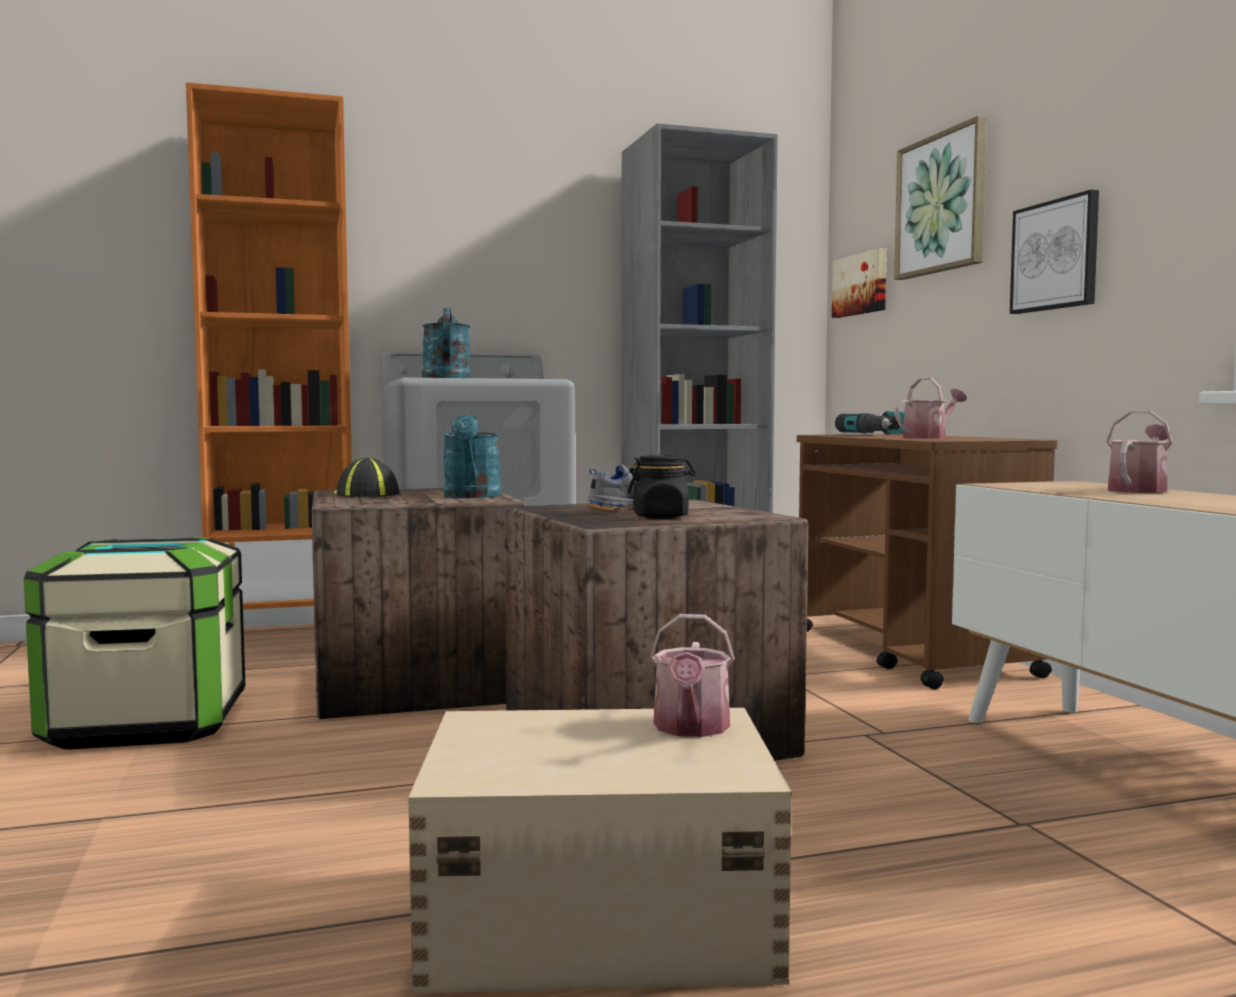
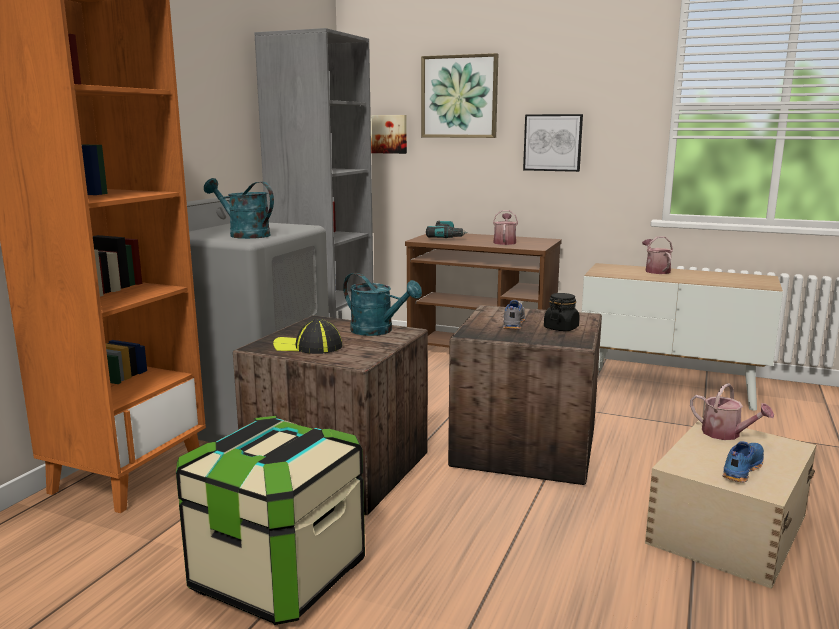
camera: 50 degrees left, 10 degrees up
none -> blue shoe [722,441,764,483]

